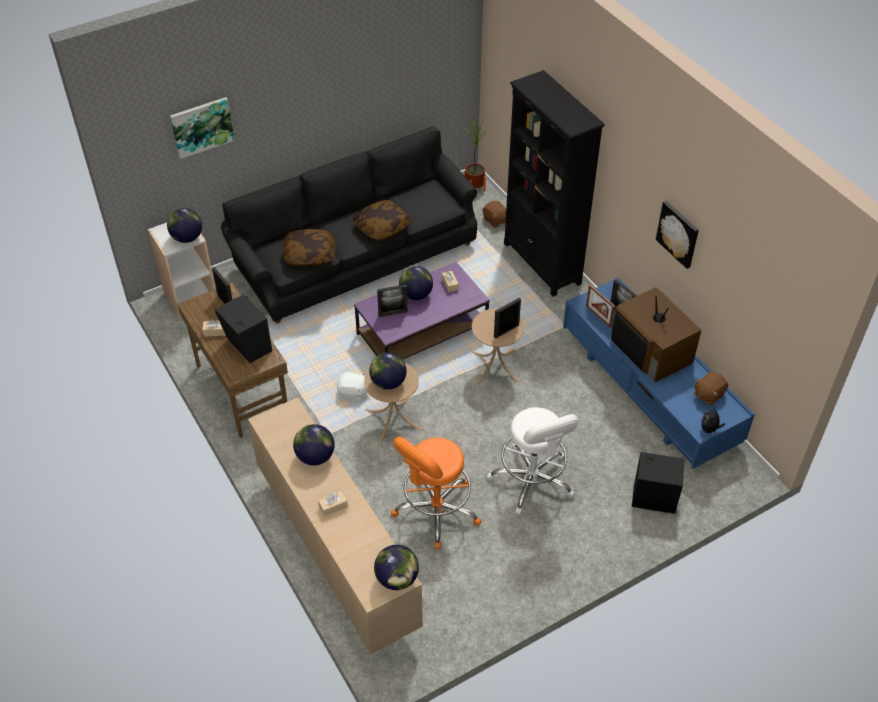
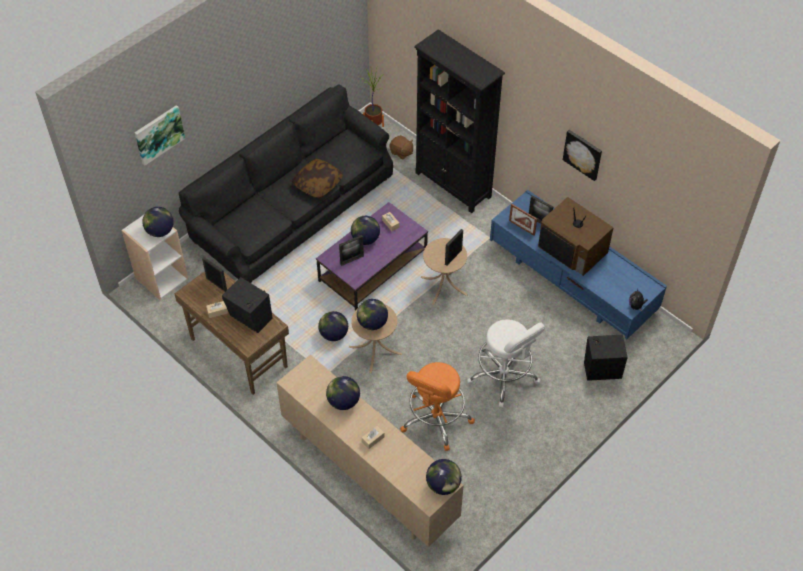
camera: 15 degrees left, 5 degrees up
pillow [283,229,335,267] -> none
white plush toy [337,372,367,401] -> globe [318,311,348,341]
brown plush toy [695,372,728,406] -> none

